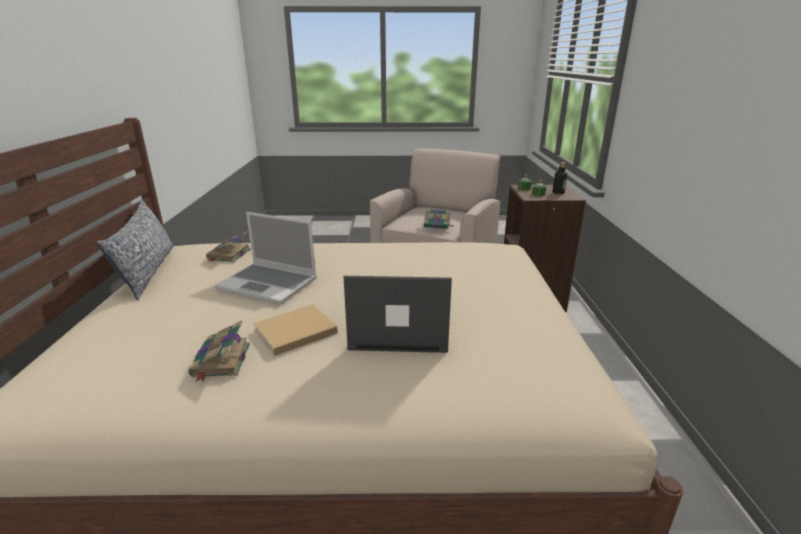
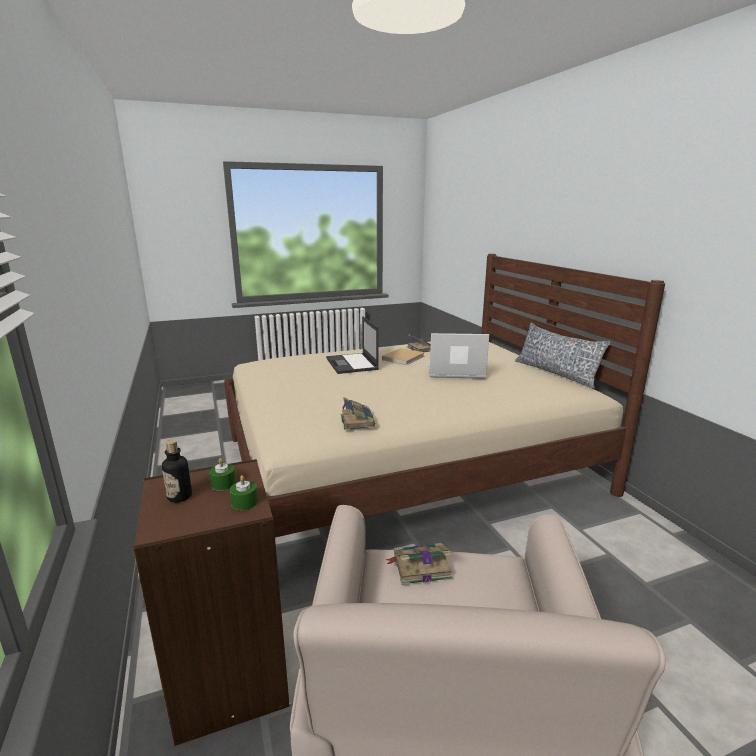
camera: 160 degrees right, 5 degrees down
book [206,231,251,262] -> book moved to [341,397,375,430]
laptop [343,276,452,353] -> laptop turned 90 degrees clockwise [326,316,379,374]

